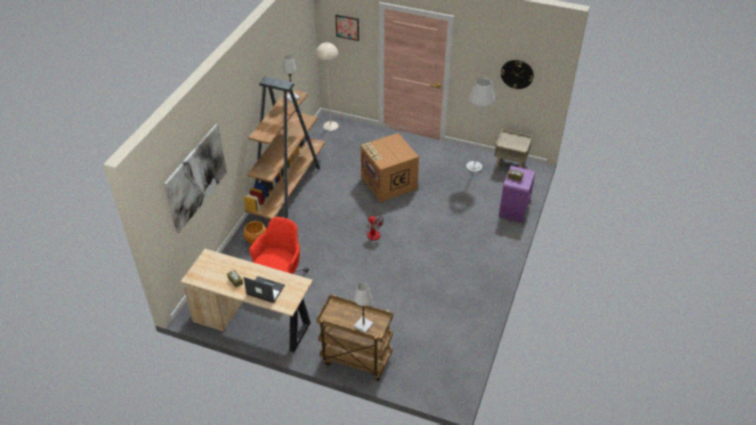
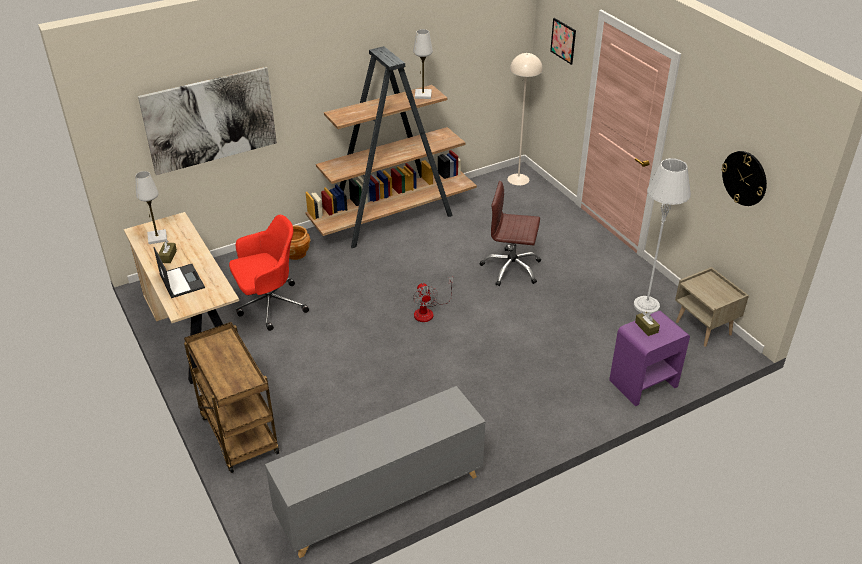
camera: 40 degrees right, 5 degrees down
white table lamp [354,283,374,333] -> white table lamp moved to [136,171,167,244]
cardboard box [361,133,419,202] -> brown office chair [480,181,541,286]
none -> grey cabinet [265,386,486,558]

